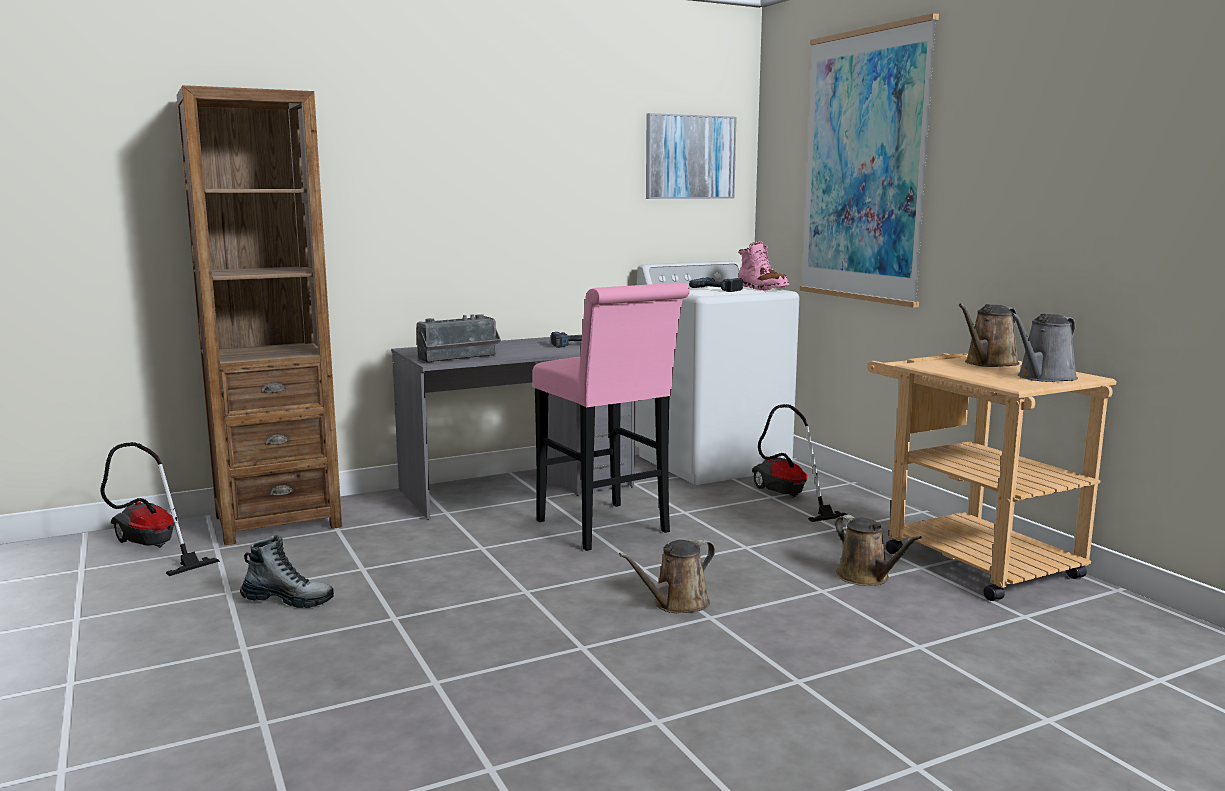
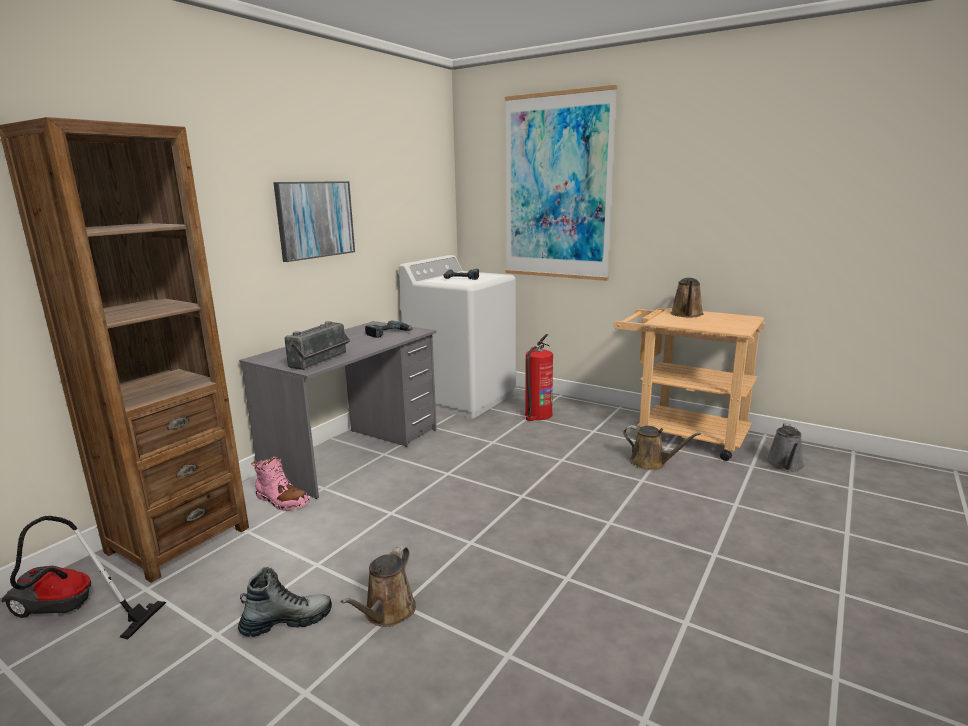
camera: 30 degrees left, 5 degrees up
pink stool [532,283,690,551] -> none
brown watering can [619,539,715,613] -> brown watering can moved to [341,546,416,627]
picture [646,113,737,199] -> picture moved to [273,181,355,262]
pink boot [738,241,789,291] -> pink boot moved to [251,457,310,511]
vacuum cleaner [752,404,848,522] -> fire extinguisher [525,334,553,421]
grey watering can [1011,313,1078,382] -> grey watering can moved to [766,423,804,472]

